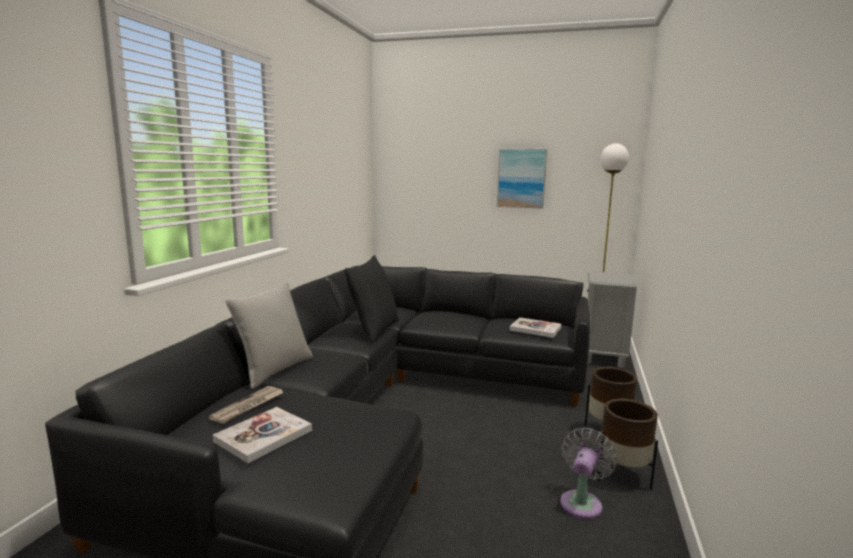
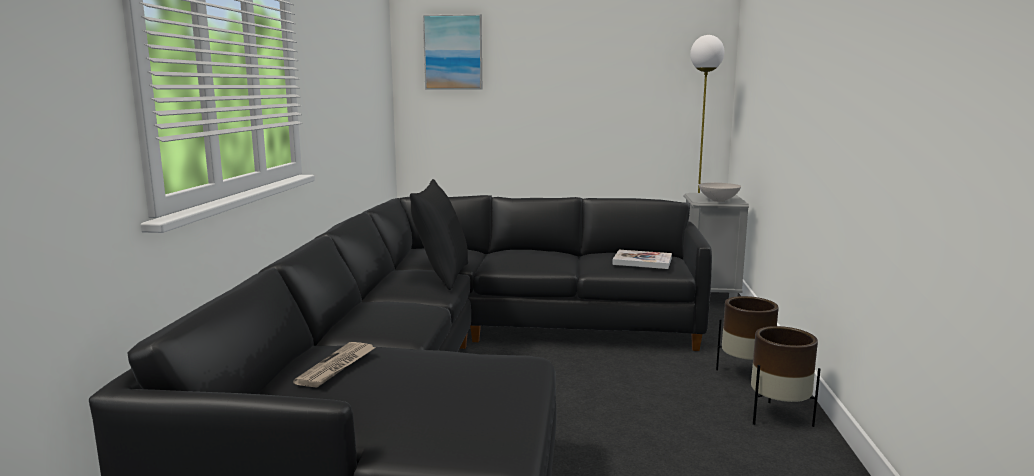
camera: 10 degrees left, 0 degrees up
book [213,407,312,463] -> none
grey pillow [225,282,313,389] -> none
picture [497,149,547,209] -> picture moved to [423,14,482,90]
grey fan [560,428,618,519] -> none
none -> white bowl [699,183,741,202]

